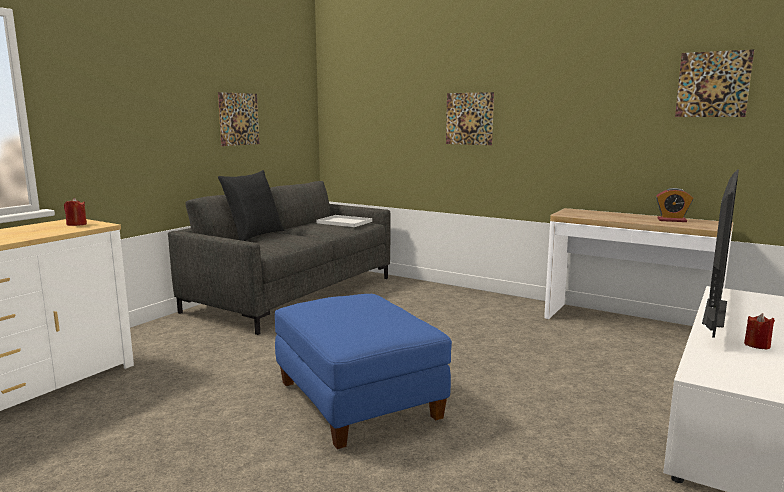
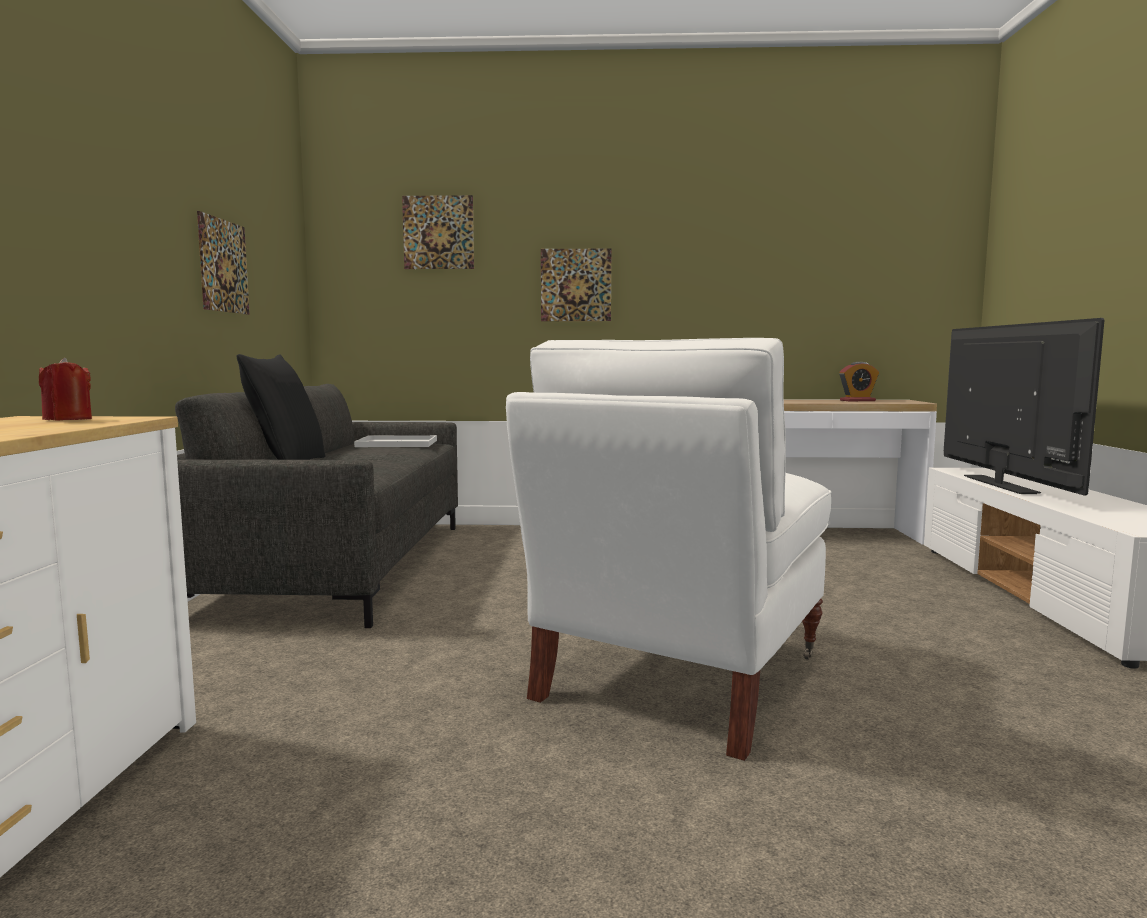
camera: 30 degrees left, 5 degrees down
blue ottoman [275,294,452,449] -> white armchair [506,338,831,761]
picture [675,49,754,117] -> picture moved to [402,195,474,269]
red candle [744,313,775,349] -> none

